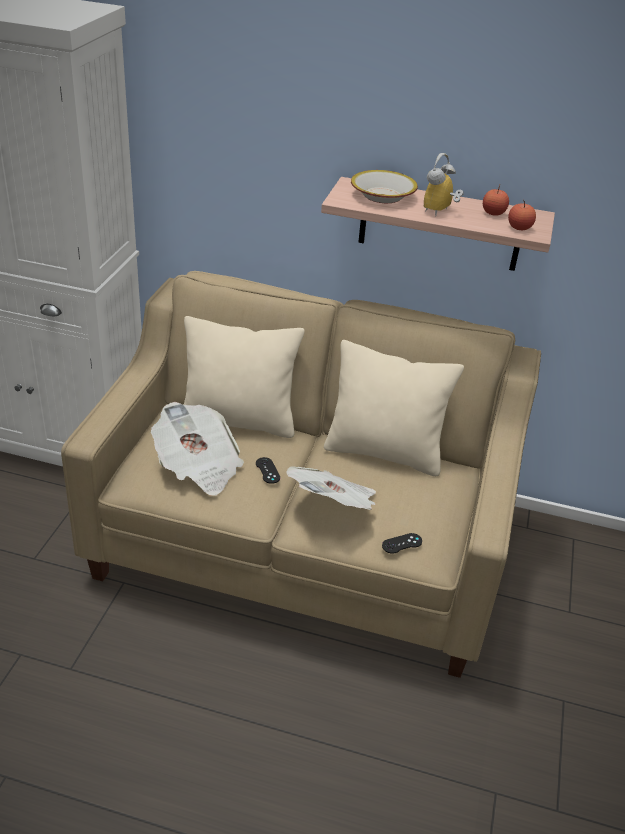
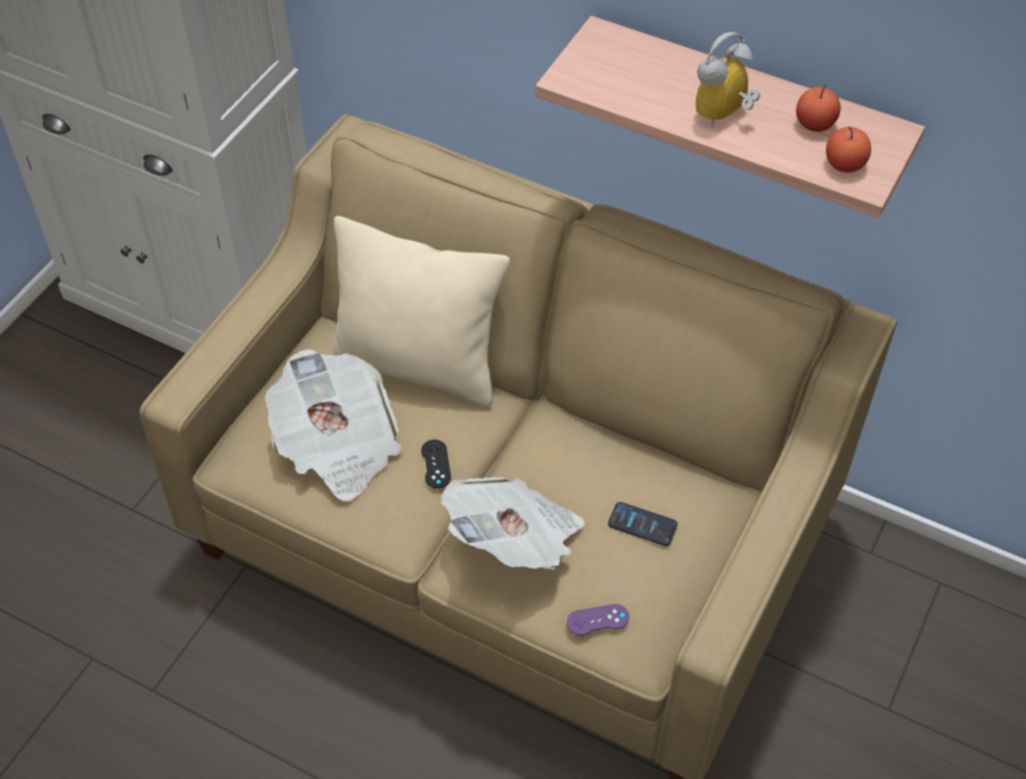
camera: 15 degrees right, 15 degrees up
beige pillow [324,340,464,476] -> none
bowl [351,170,418,203] -> none
black game controller [382,533,422,554] -> purple game controller [567,604,630,635]
none -> phone [608,502,678,546]

